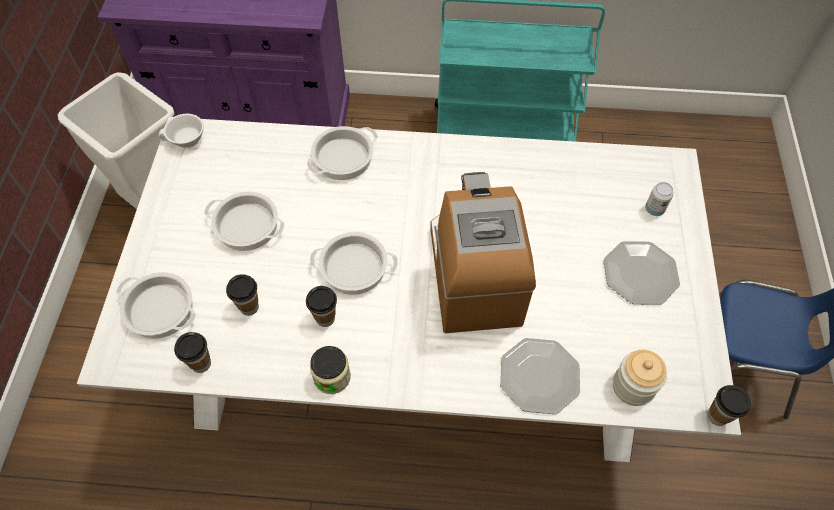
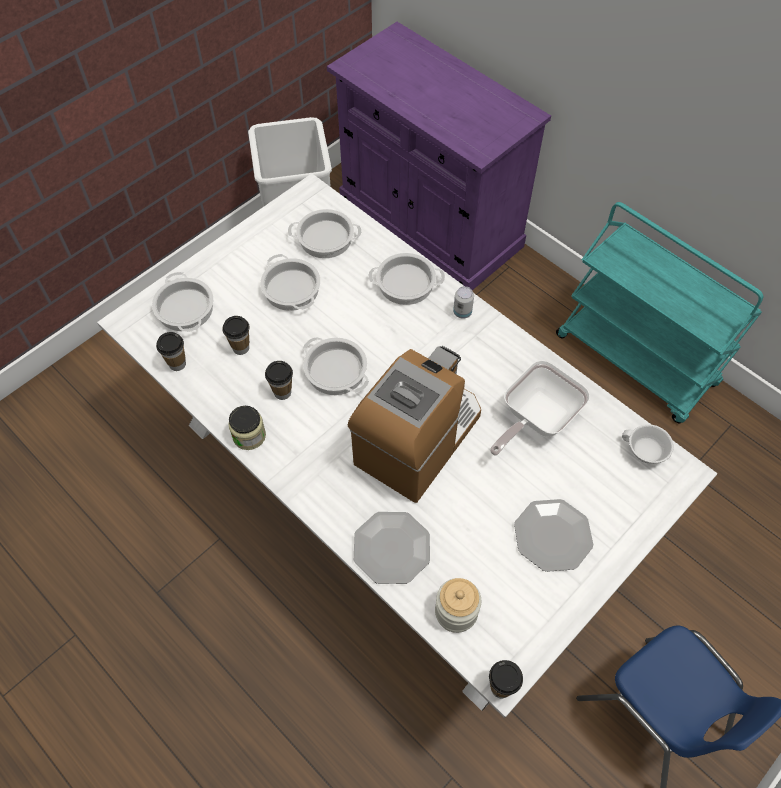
camera: 40 degrees right, 0 degrees up
white cup [159,114,204,148] -> white cup moved to [622,424,674,464]
can [645,182,674,216] -> can moved to [453,286,474,319]
none -> cooking pot [288,209,362,258]
none -> frying pan [490,360,590,455]

